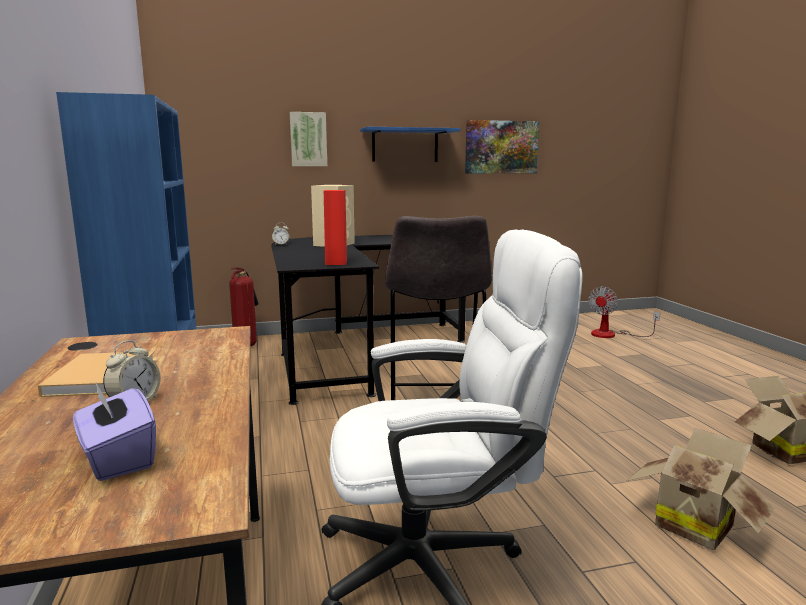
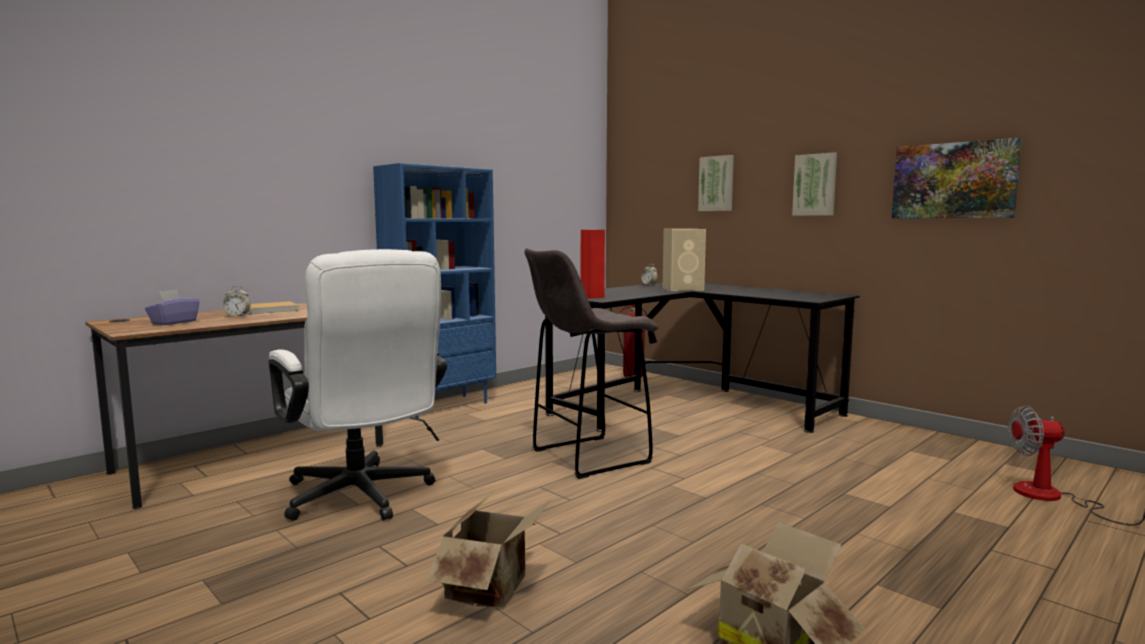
camera: 60 degrees right, 5 degrees down
blue shelf [360,127,460,162] -> picture [792,153,837,216]

